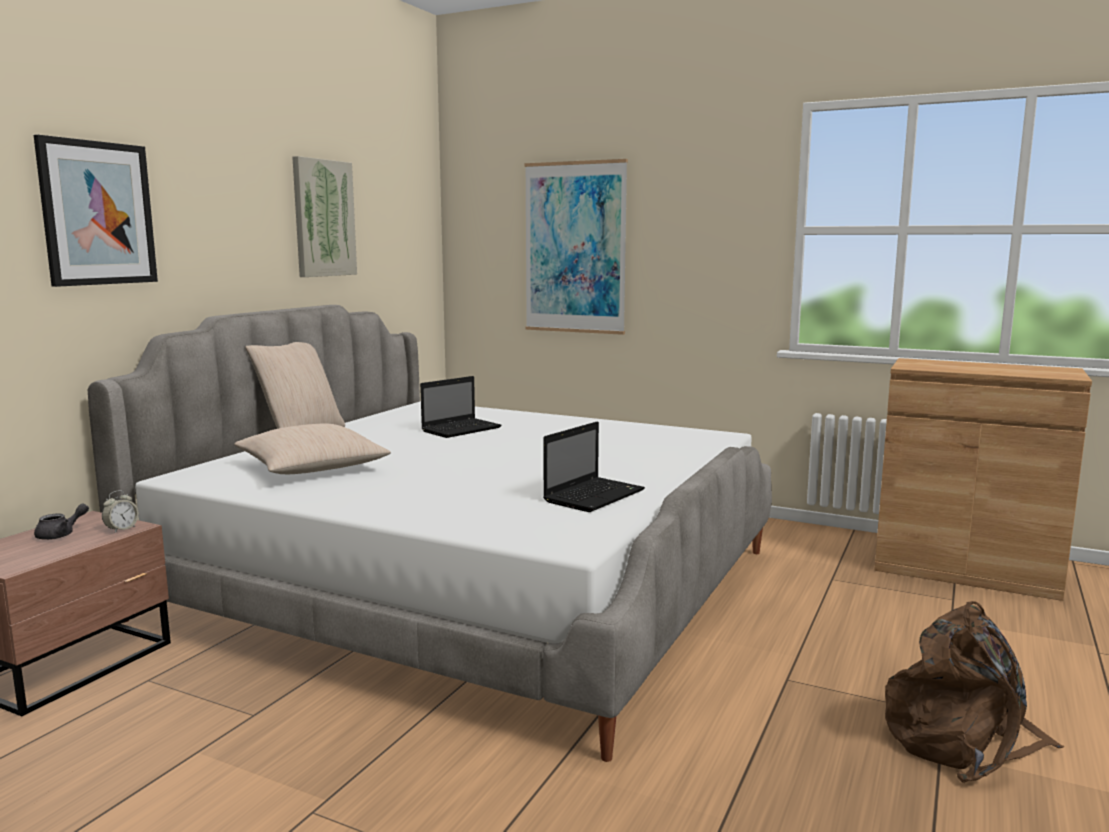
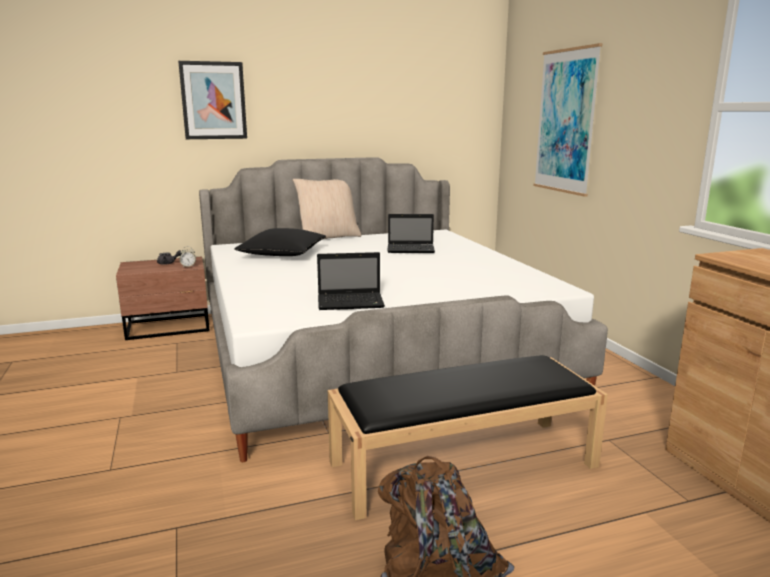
camera: 45 degrees right, 5 degrees up
beige pillow [234,423,391,474] -> black pillow [235,228,326,256]
picture [292,156,357,277] -> none
none -> black bench [328,355,608,520]

